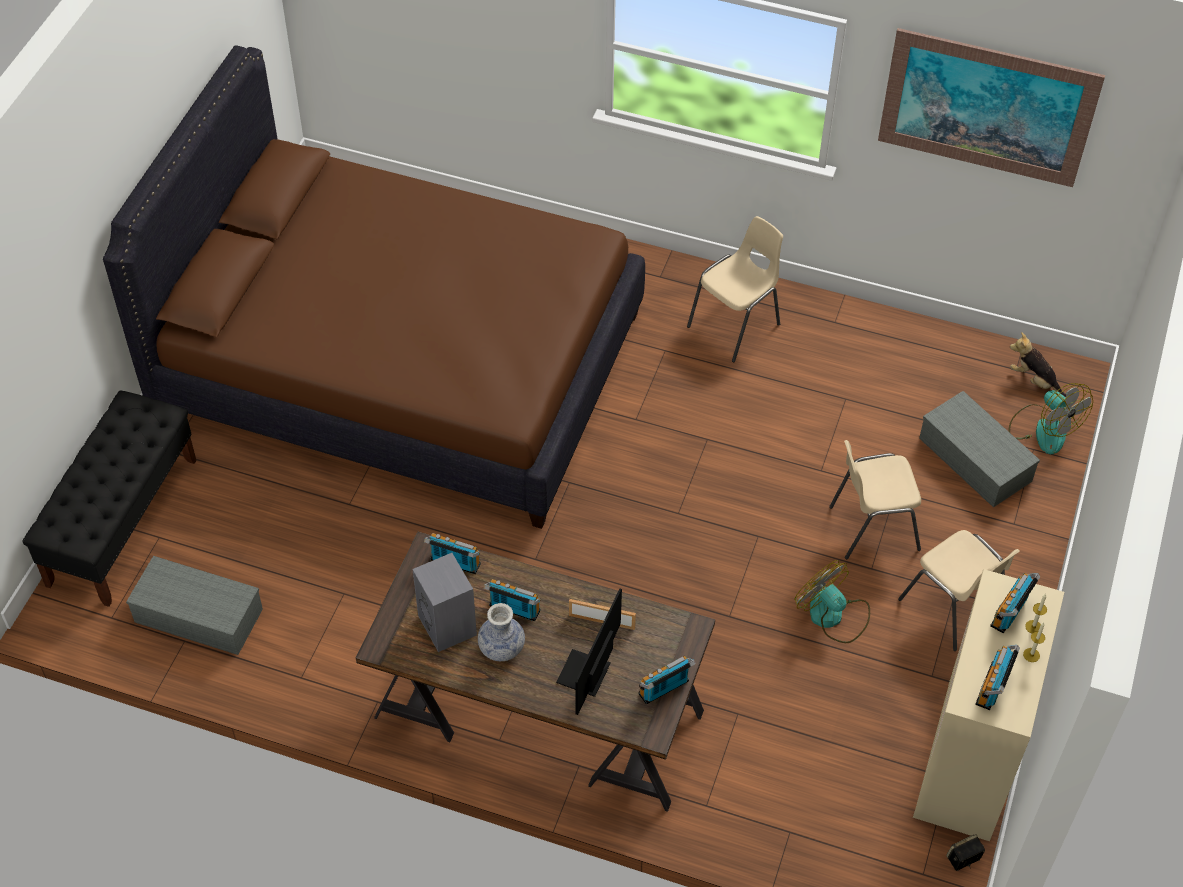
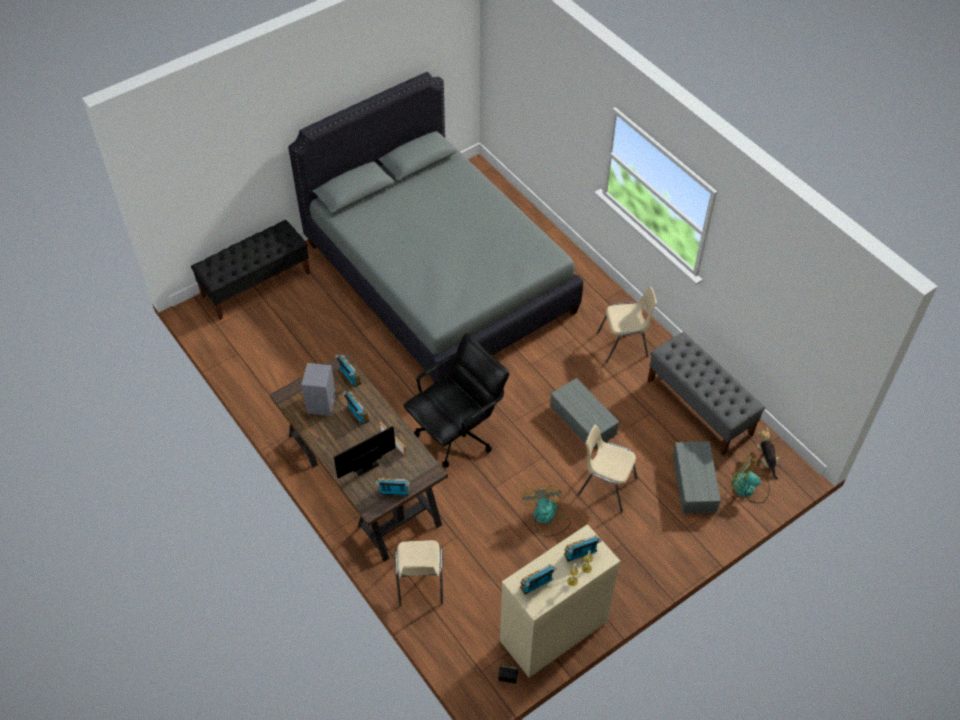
camera: 35 degrees right, 0 degrees up
brown bed [103,45,645,529] -> grey bed [288,72,583,383]
grey storage box [126,556,263,655] -> grey storage box moved to [550,378,619,449]
vase [478,603,525,661] -> none
picture [878,28,1105,187] -> none
beige chair [898,530,1020,651] -> beige chair moved to [395,540,443,607]
fan [1009,383,1093,454] -> fan turned 120 degrees clockwise [729,456,770,504]
none -> black office chair [403,333,510,468]
none -> grey bench [647,332,765,456]

